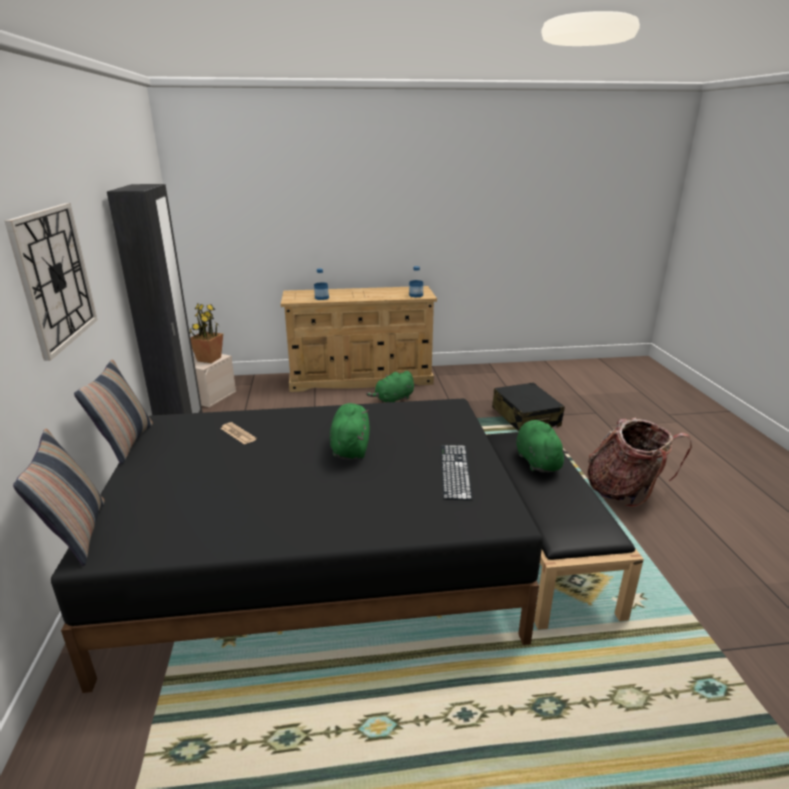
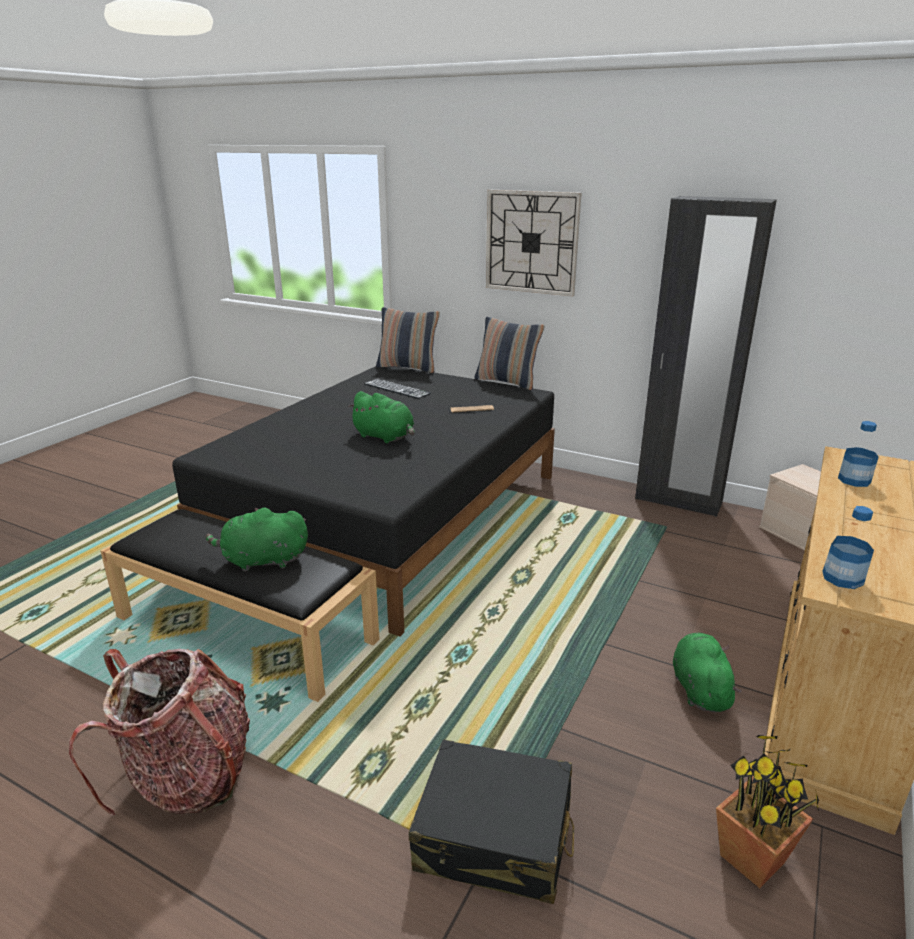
camera: 125 degrees right, 0 degrees up
potted plant [190,303,223,363] -> potted plant moved to [716,735,819,888]
keyboard [441,445,473,500] -> keyboard moved to [364,379,431,399]
green plush toy [516,420,569,473] -> green plush toy turned 150 degrees clockwise [206,508,308,572]

